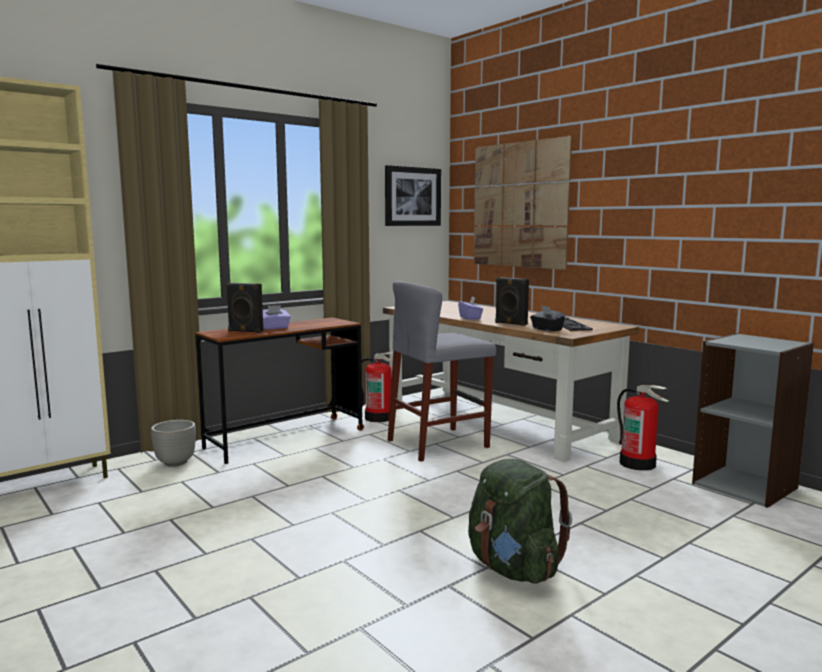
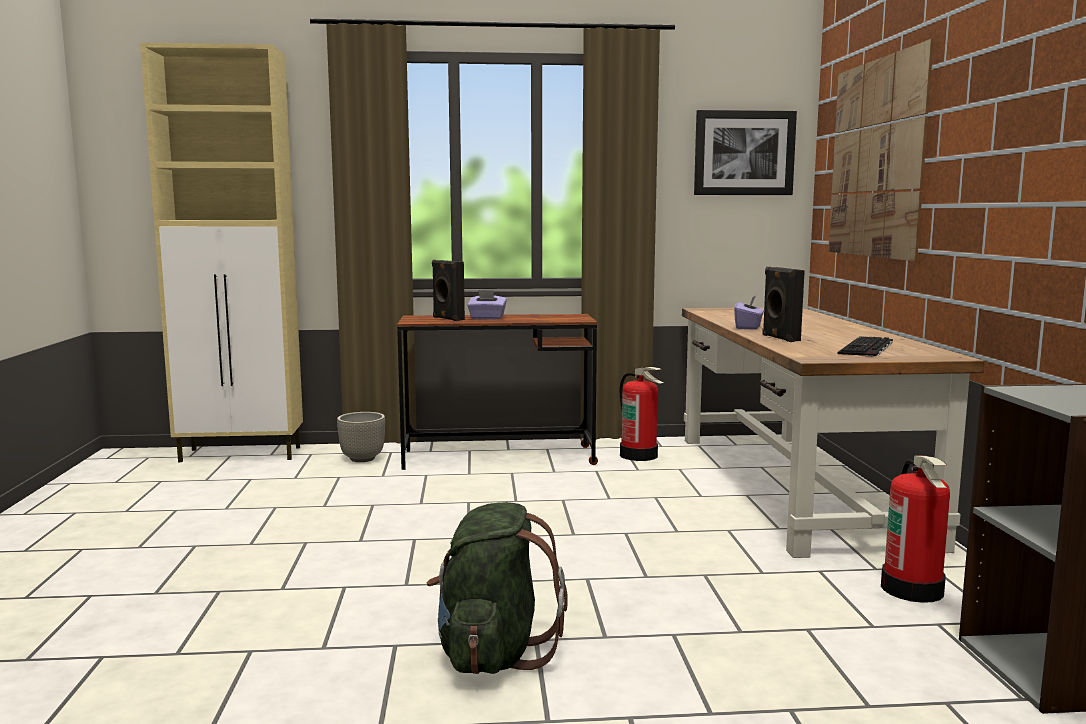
camera: 35 degrees right, 0 degrees up
grey stool [388,281,496,462] -> none
black tissue box [530,305,565,332] -> none

